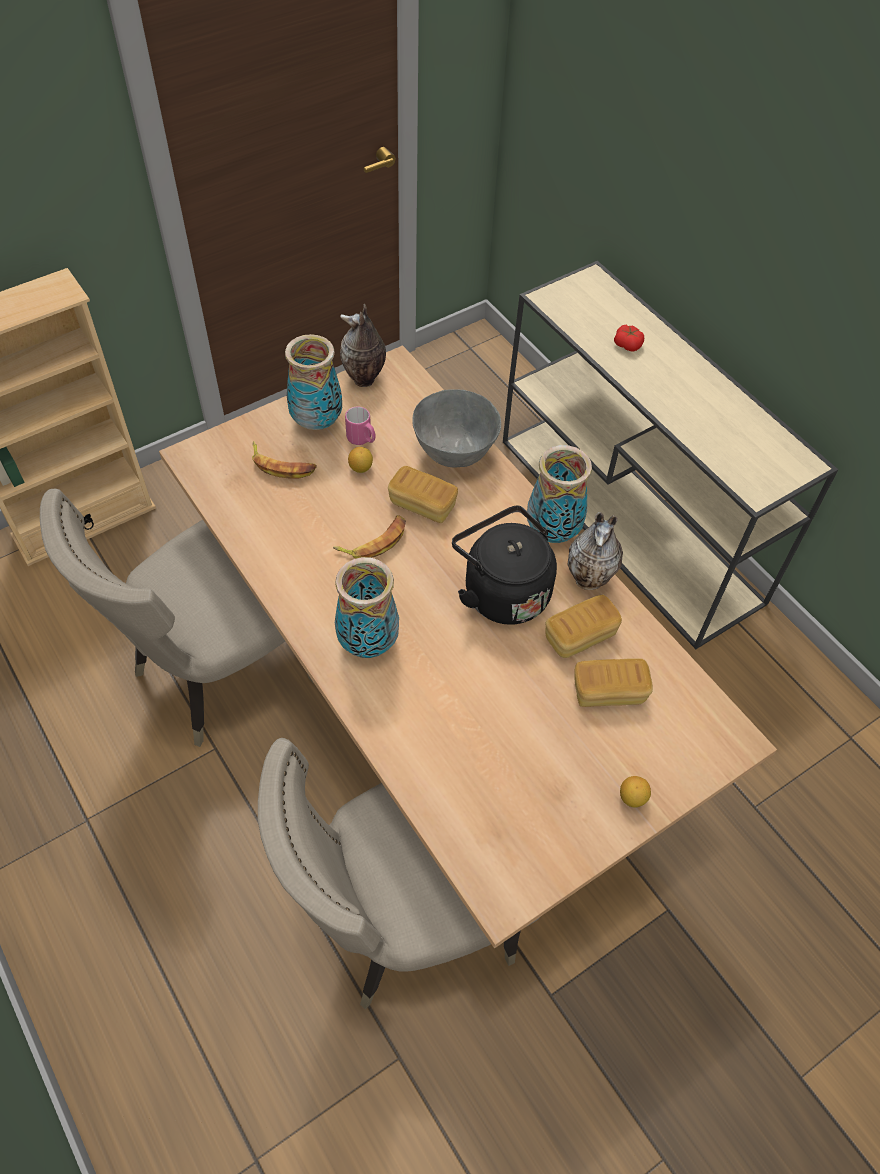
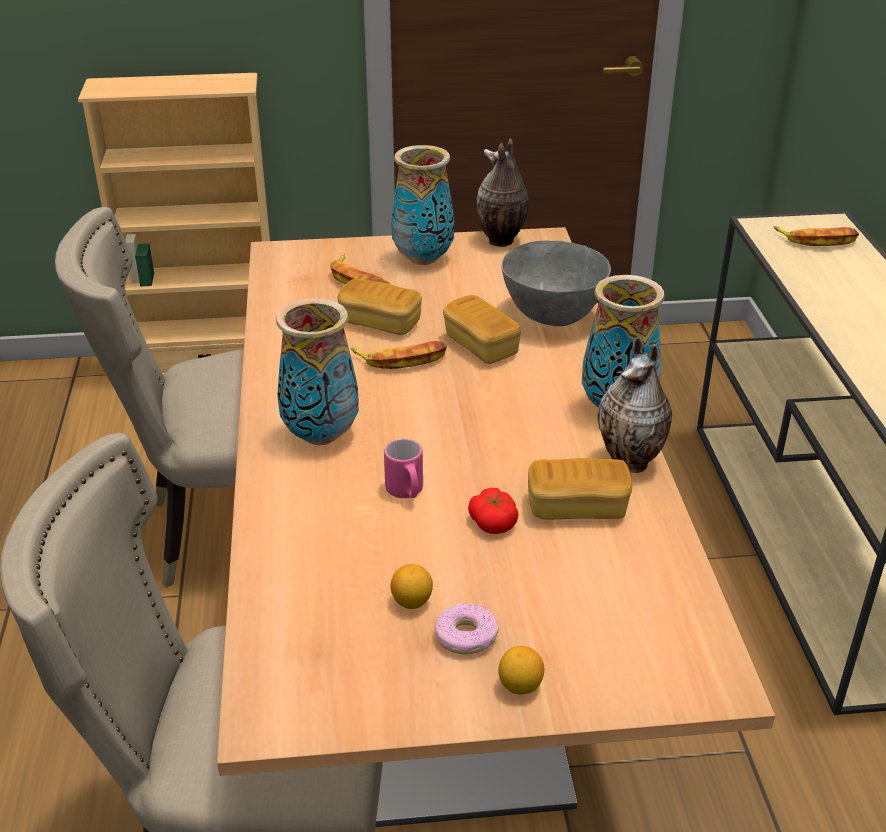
camera: 30 degrees right, 20 degrees down
pink mug [345,407,376,445] -> pink mug moved to [384,439,423,498]
lemon [348,447,373,473] -> lemon moved to [391,564,433,609]
black kettle [452,506,557,625] -> none
bread [574,658,653,707] -> bread moved to [338,278,422,335]
tomato [614,325,644,352] -> tomato moved to [468,488,518,534]
none -> donut [434,603,499,654]
none -> banana [774,226,859,246]

